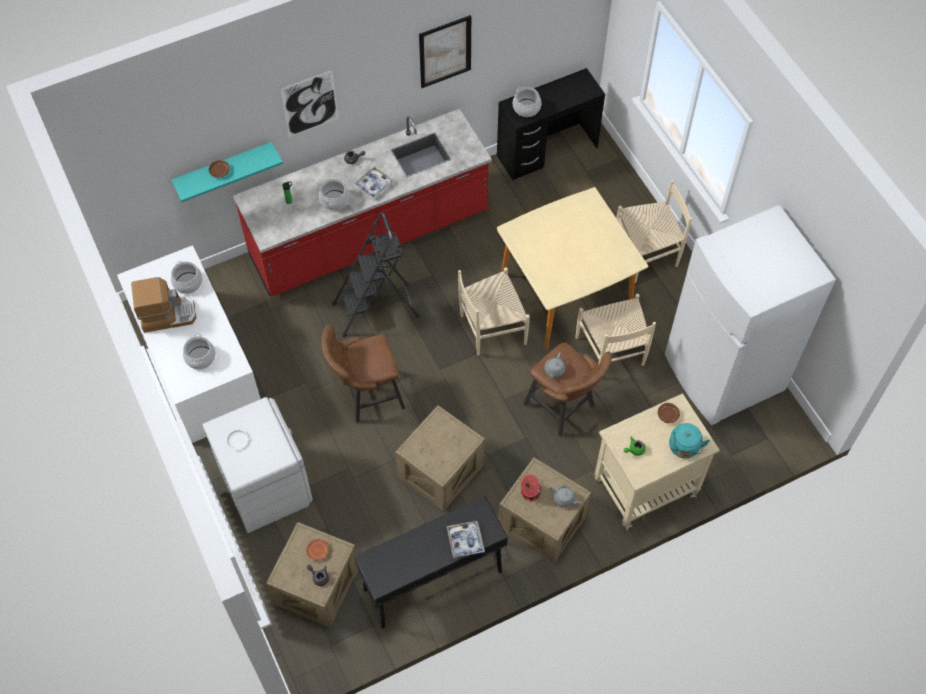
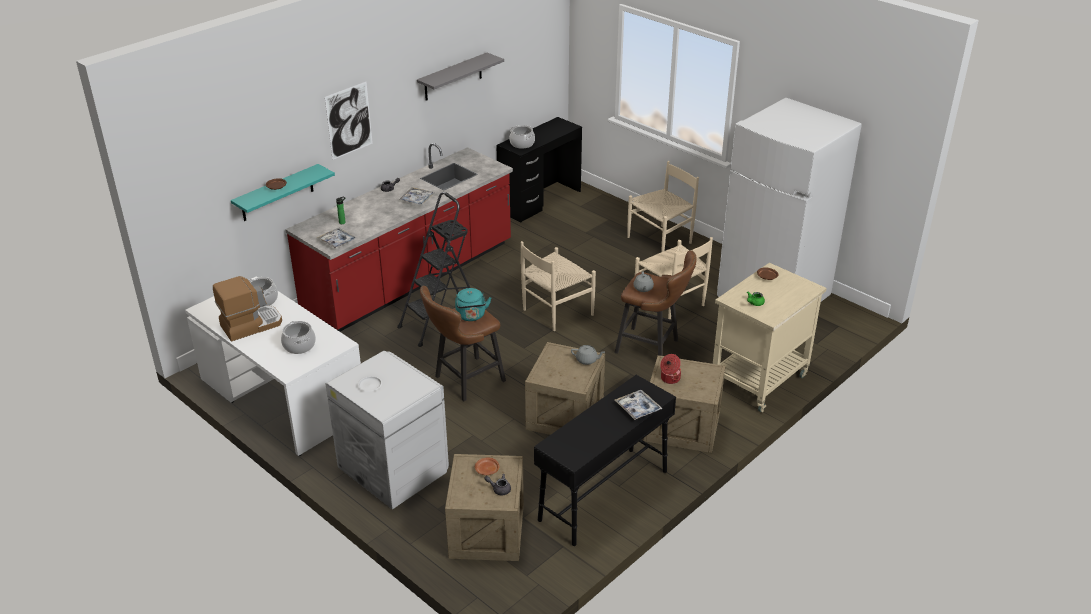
camera: 20 degrees left, 25 degrees down
cooking pot [319,179,349,210] -> none
picture [419,15,471,88] -> grey shelf [417,53,504,101]
beige dining table [497,187,649,349] -> none
grey teapot [550,486,581,508] -> grey teapot moved to [571,345,605,365]
turquoise kettle [669,423,710,458] -> turquoise kettle moved to [455,288,491,321]
none -> tray [316,228,357,248]

